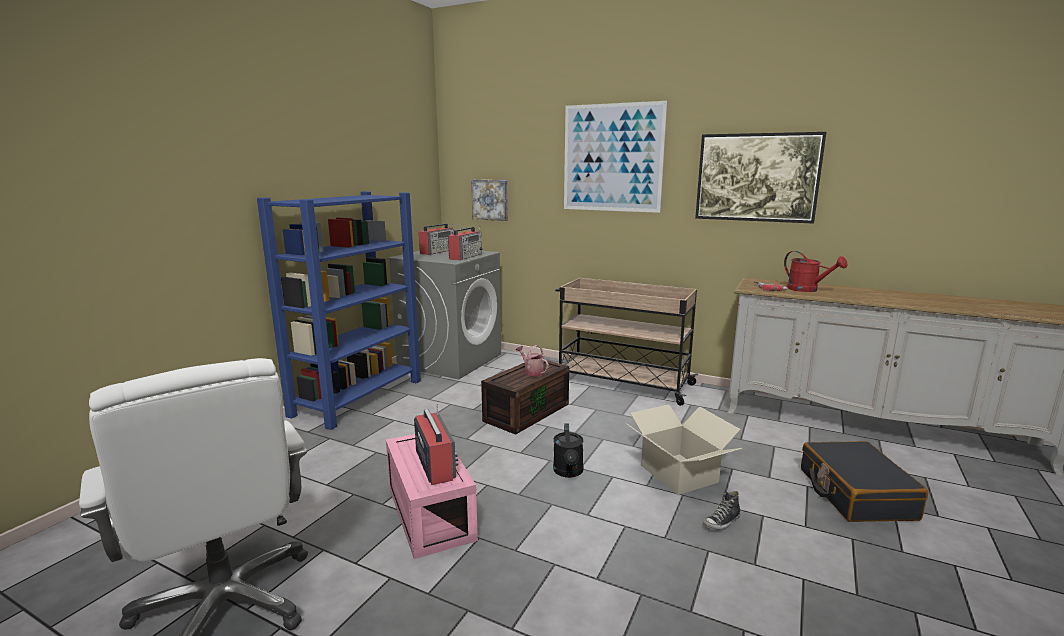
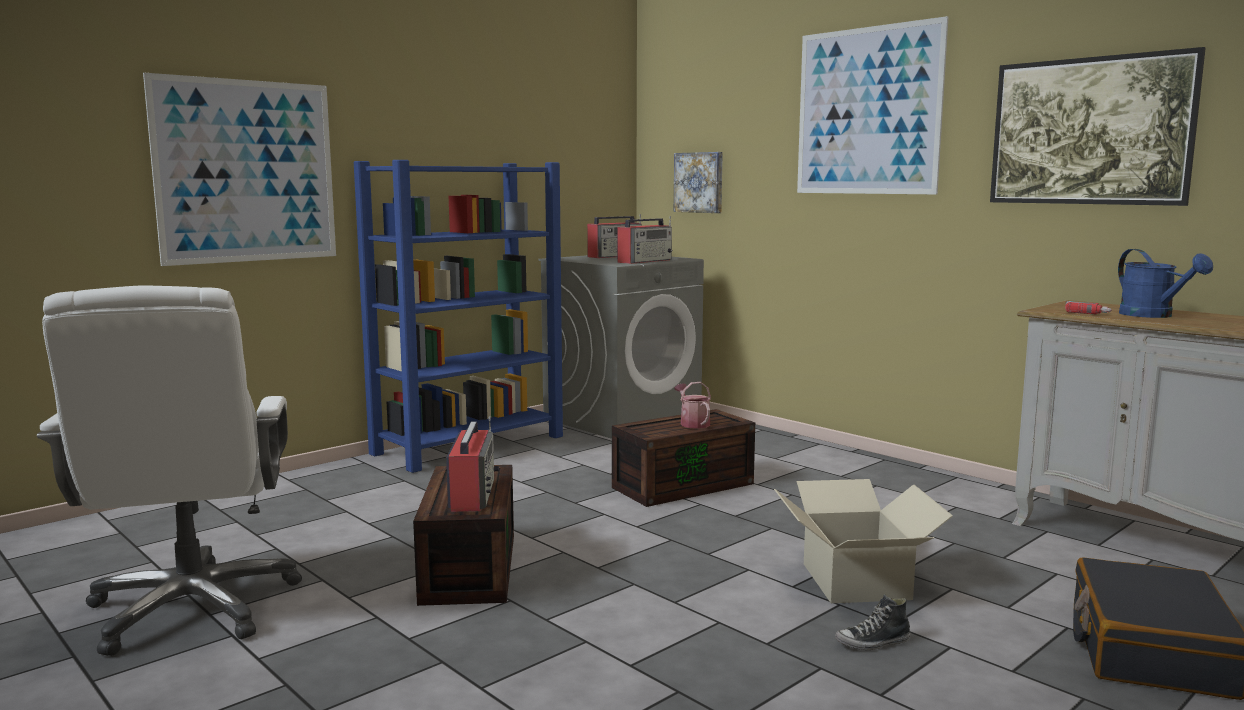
camera: 20 degrees right, 5 degrees down
pink storage box [386,434,478,559] -> brown storage box [413,465,514,606]
black watering can [553,423,584,478] -> none
beige cart [555,278,698,406] -> none
red watering can [784,251,848,292] -> blue watering can [1118,249,1213,318]
none -> picture [143,73,336,266]

